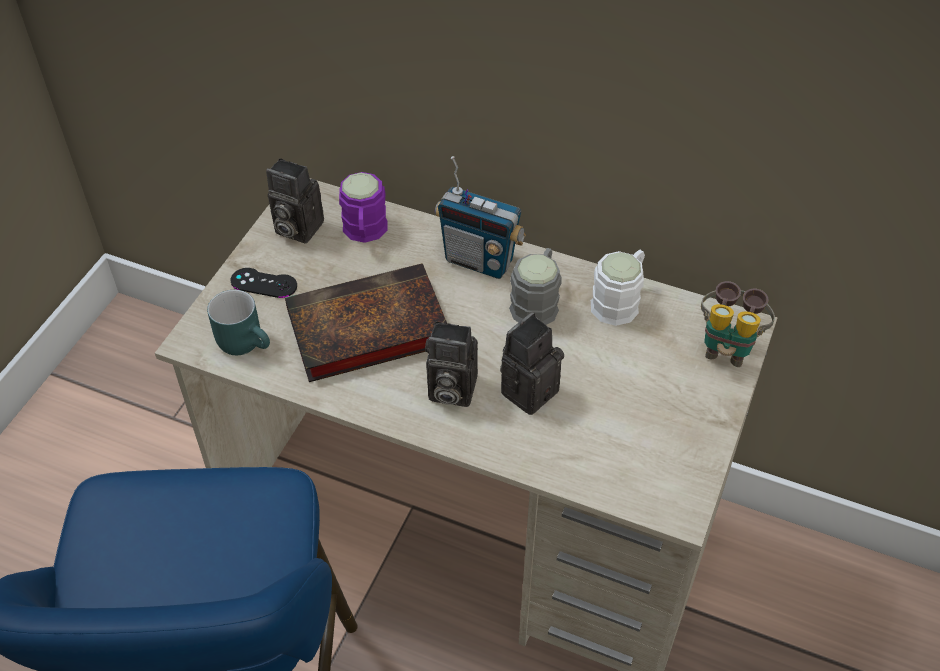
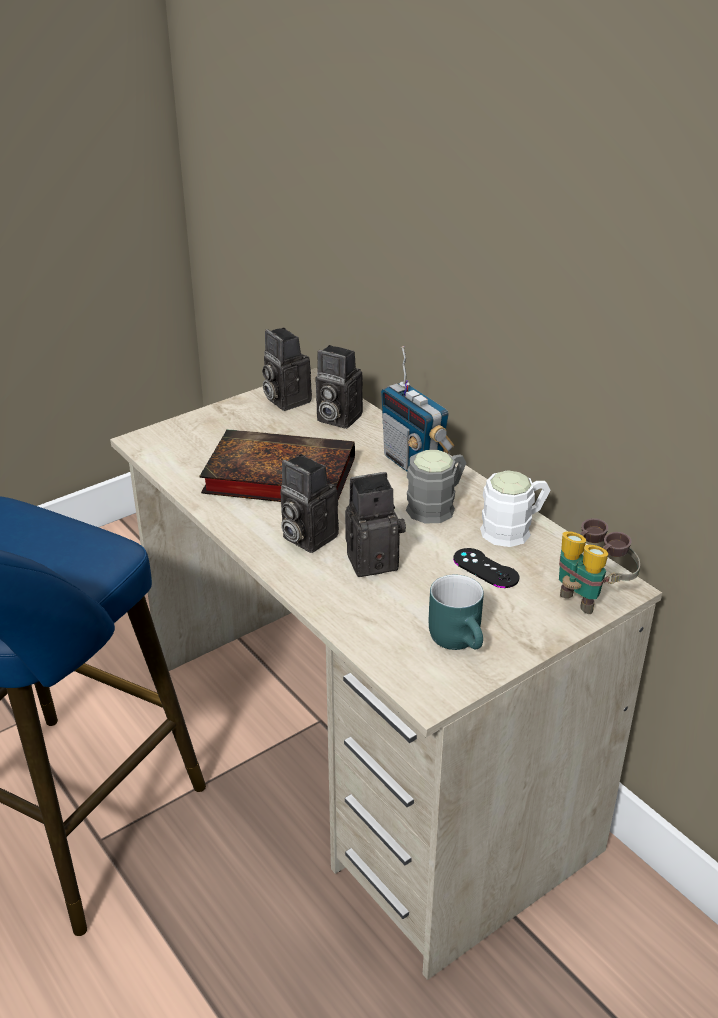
camera: 30 degrees right, 15 degrees down
turquoise mug [207,290,270,355] -> turquoise mug moved to [429,574,484,650]
black game controller [231,268,297,298] -> black game controller moved to [453,548,519,588]
purple mug [339,172,388,243] -> camera [316,345,363,429]

